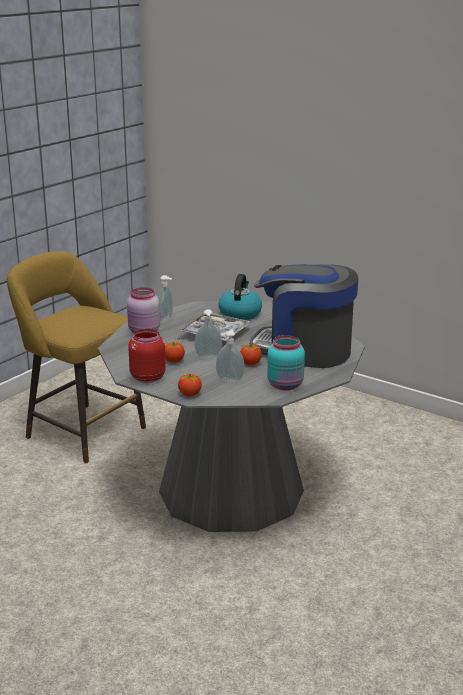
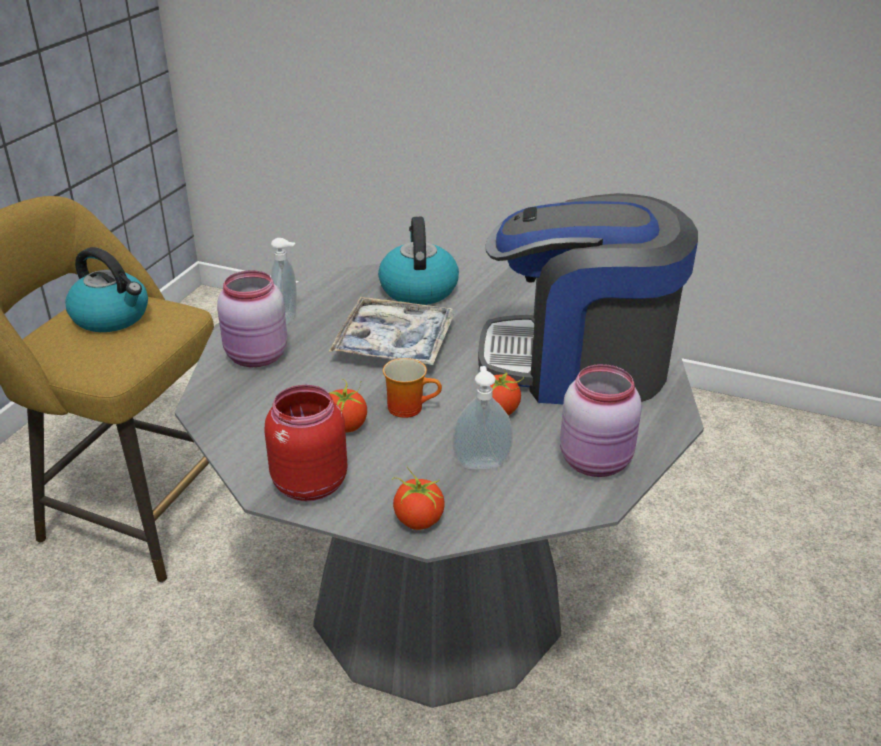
camera: 15 degrees left, 10 degrees up
soap dispenser [195,309,222,358] -> mug [383,358,442,418]
turquoise jar [267,335,305,390] -> pink jar [560,364,642,477]
none -> kettle [65,247,148,332]

